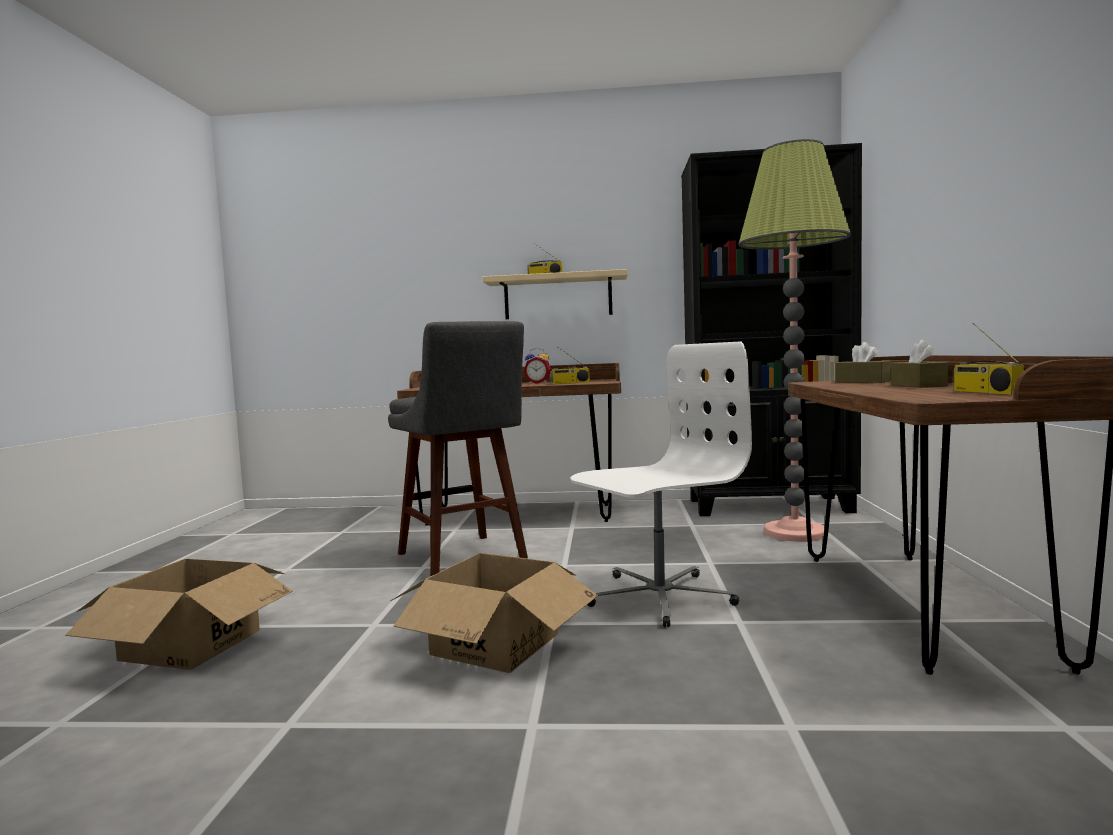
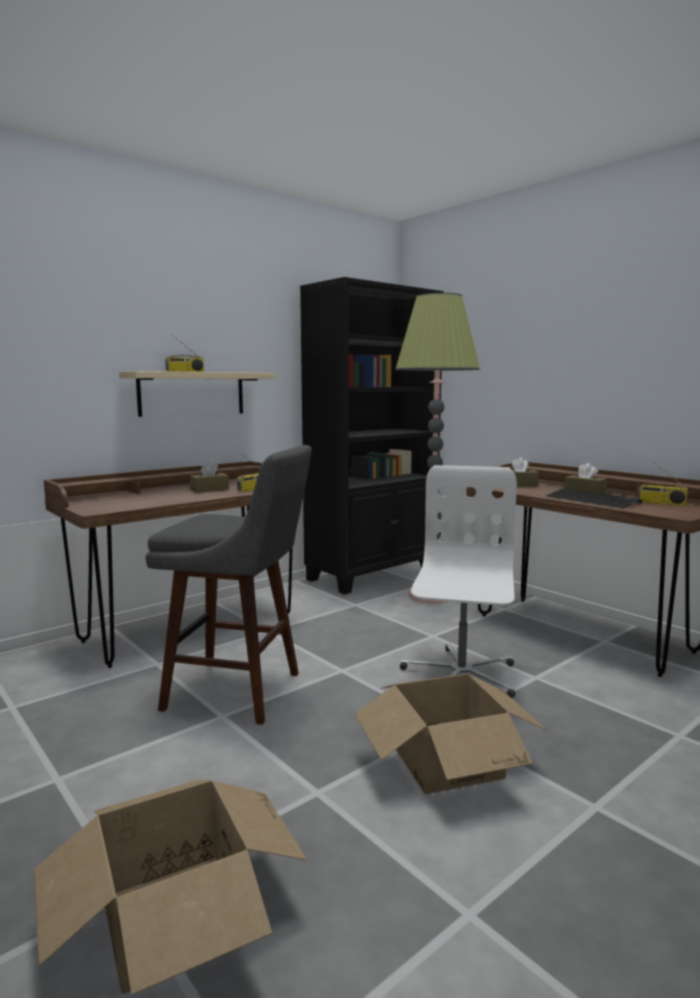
camera: 45 degrees left, 5 degrees up
alarm clock [524,348,552,384] -> brown tissue box [190,461,229,493]
none -> keyboard [546,488,643,508]

